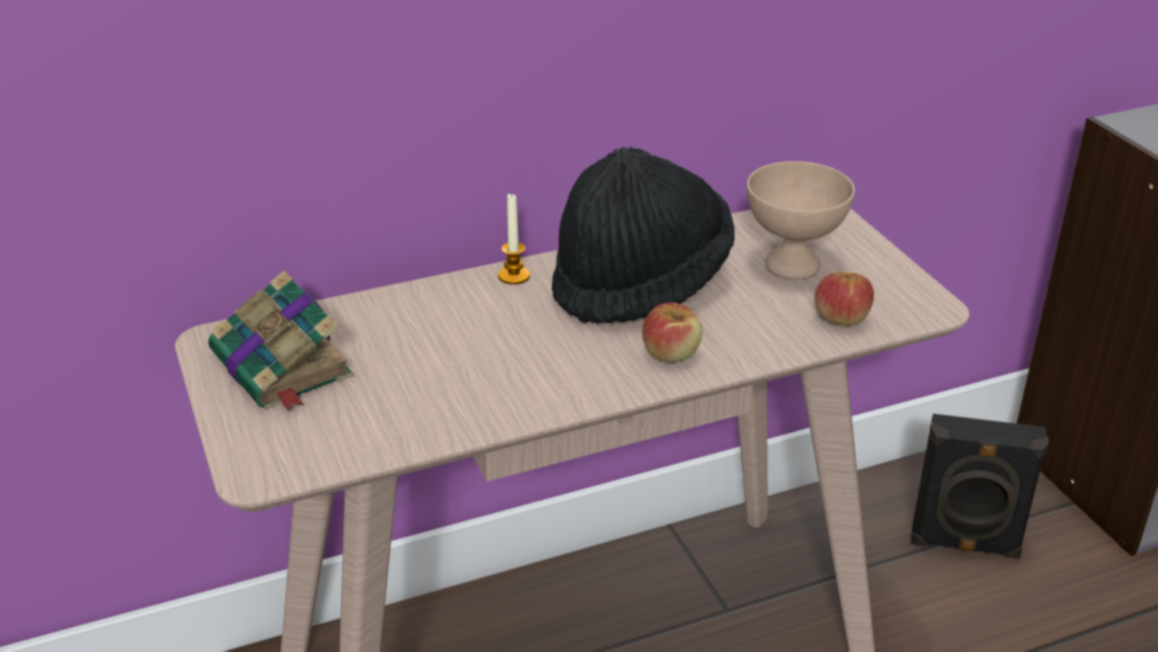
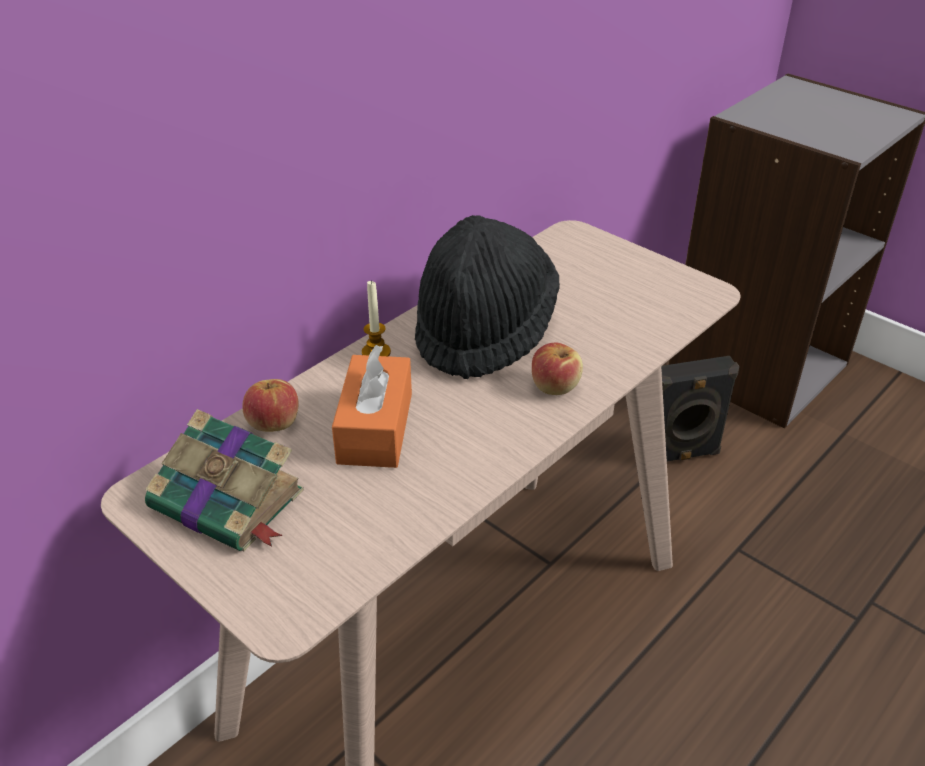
camera: 25 degrees left, 5 degrees up
beige bowl [747,161,855,280] -> none
apple [814,271,874,326] -> apple moved to [242,379,298,432]
none -> orange tissue box [332,345,412,468]

